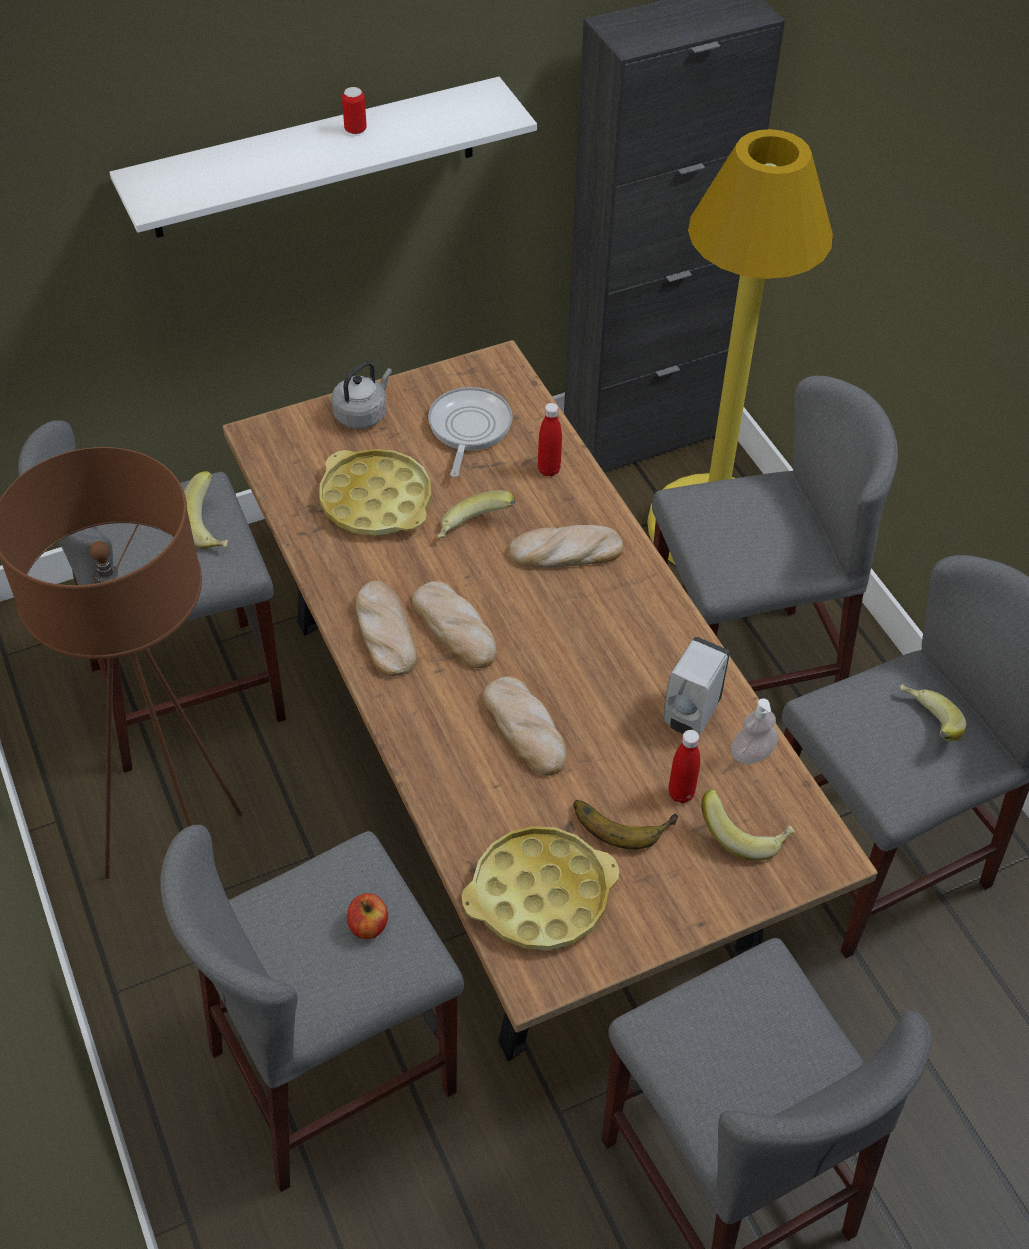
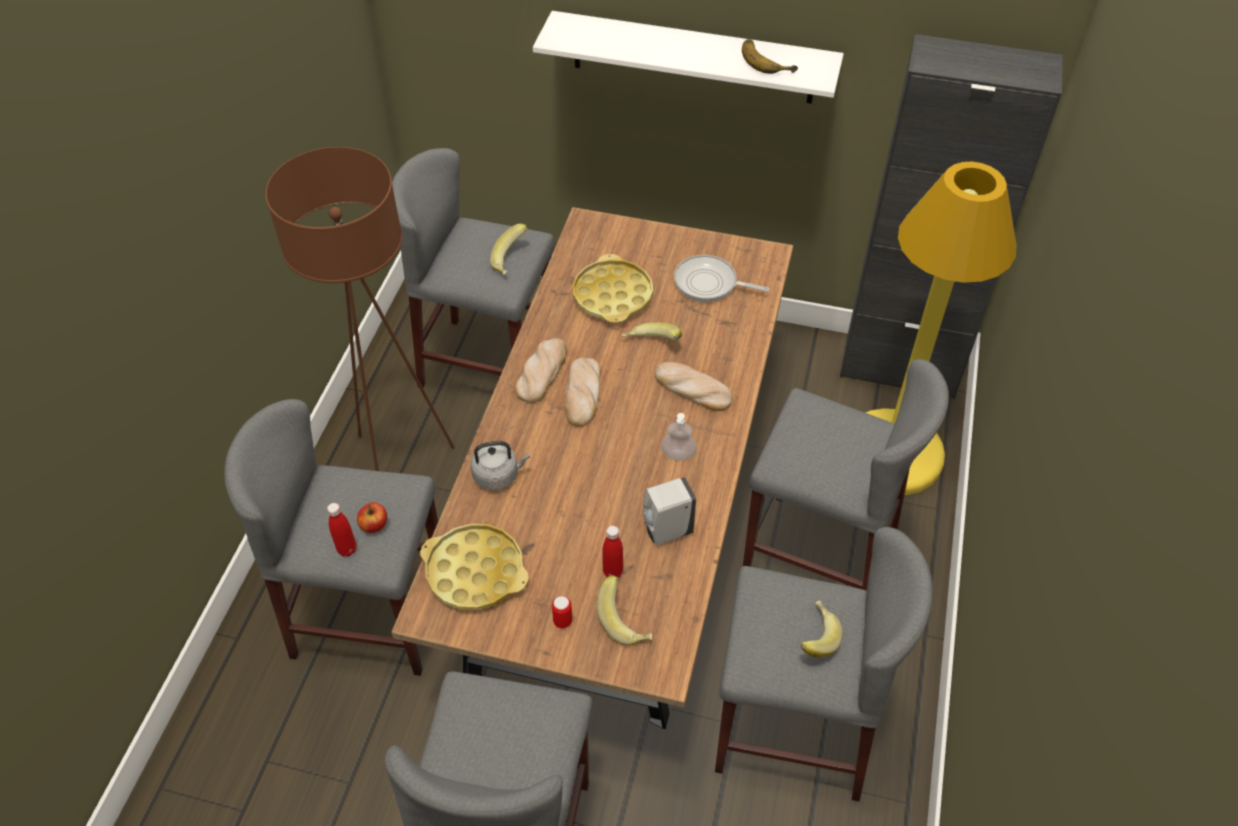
camera: 40 degrees right, 0 degrees up
grey kettle [332,361,392,429] -> grey kettle moved to [471,441,530,490]
can [342,87,367,134] -> can moved to [552,596,572,628]
frying pan [428,387,512,477] -> frying pan turned 120 degrees counterclockwise [674,255,769,302]
bread [483,676,567,776] -> none
red bottle [538,403,562,477] -> red bottle moved to [327,503,356,556]
banana [574,800,678,849] -> banana moved to [742,39,798,74]
soap dispenser [731,698,778,764] -> soap dispenser moved to [661,413,697,461]

